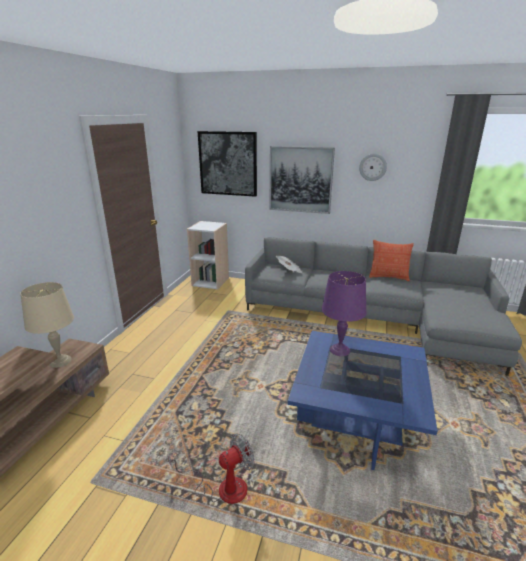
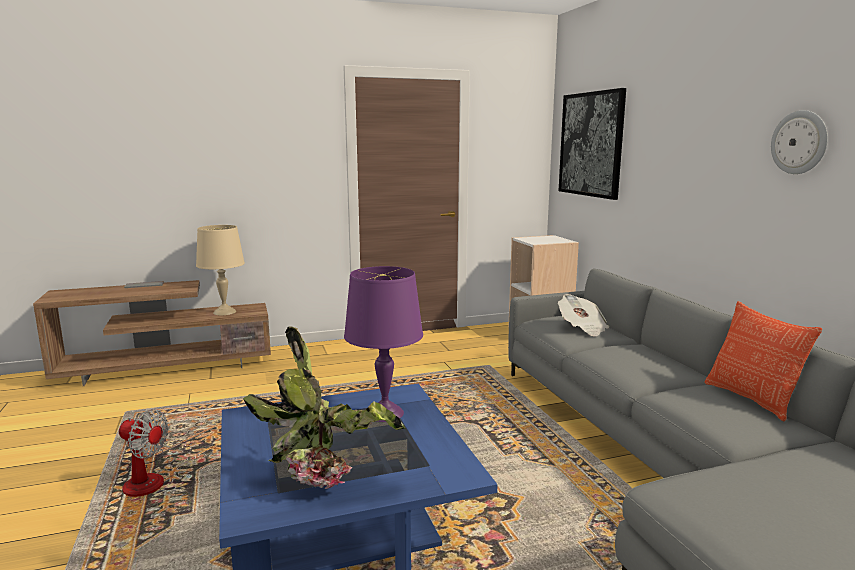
camera: 55 degrees right, 10 degrees down
picture [269,146,335,214] -> none
none -> potted plant [243,327,406,489]

